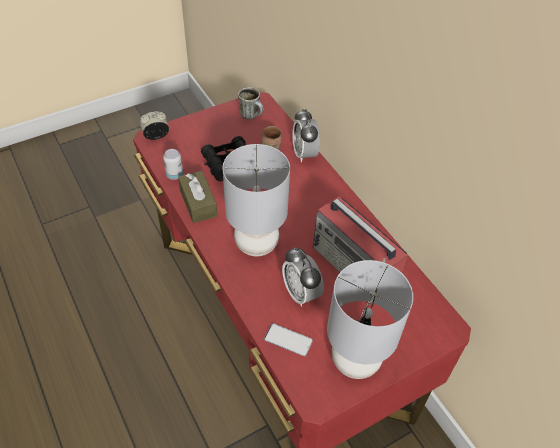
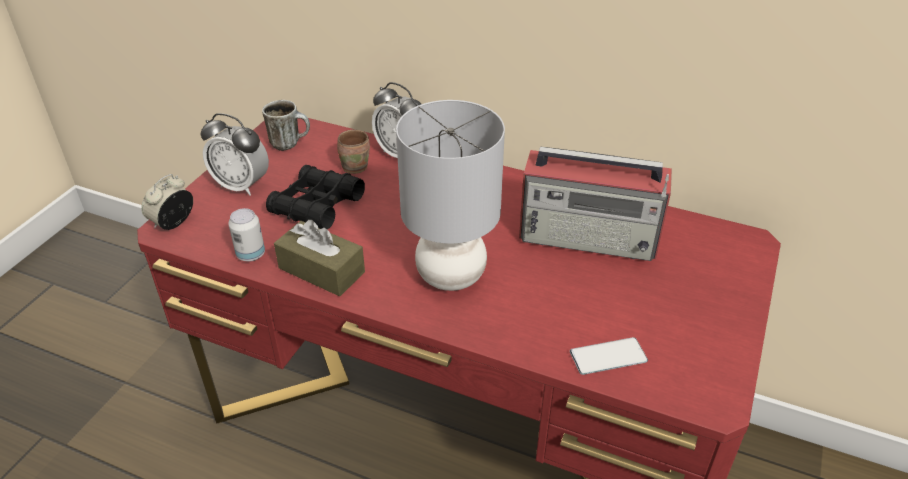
camera: 35 degrees left, 10 degrees down
alarm clock [282,247,324,307] -> alarm clock moved to [201,113,269,196]
grey table lamp [327,260,413,379] -> none

